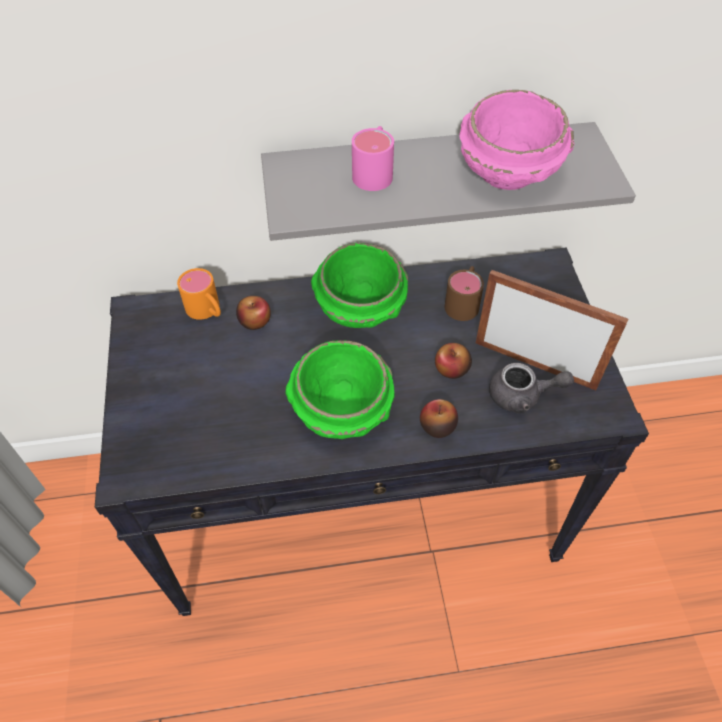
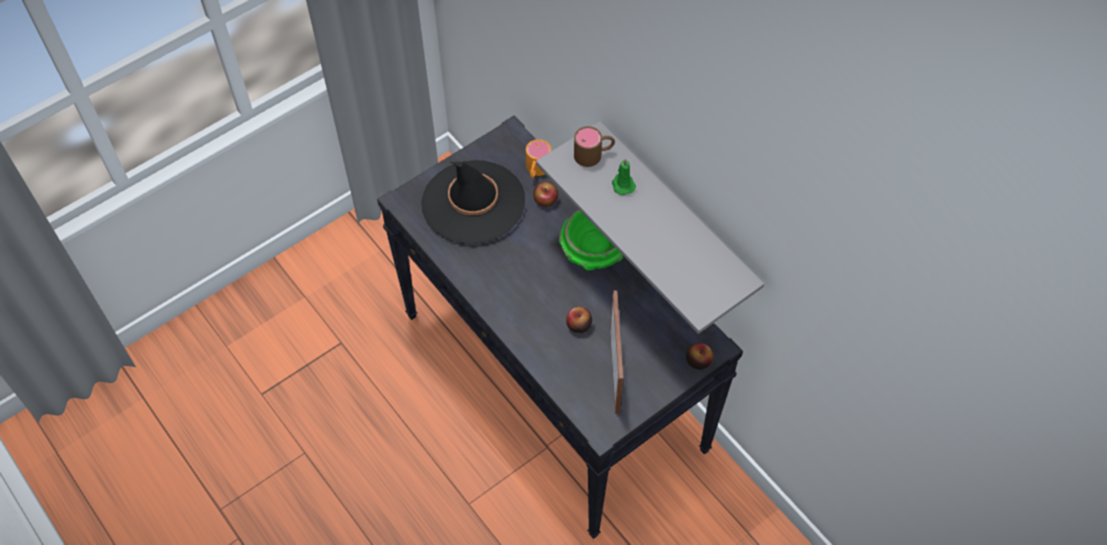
camera: 60 degrees right, 5 degrees up
green bowl [285,340,395,439] -> none
pink mug [352,126,394,191] -> green candle [612,158,636,195]
apple [420,399,458,438] -> apple moved to [686,343,714,370]
brown mug [445,266,484,321] -> brown mug moved to [574,126,615,167]
pink bowl [459,90,574,190] -> none
grey teapot [489,363,574,414] -> none
none -> black hat [421,160,525,245]

